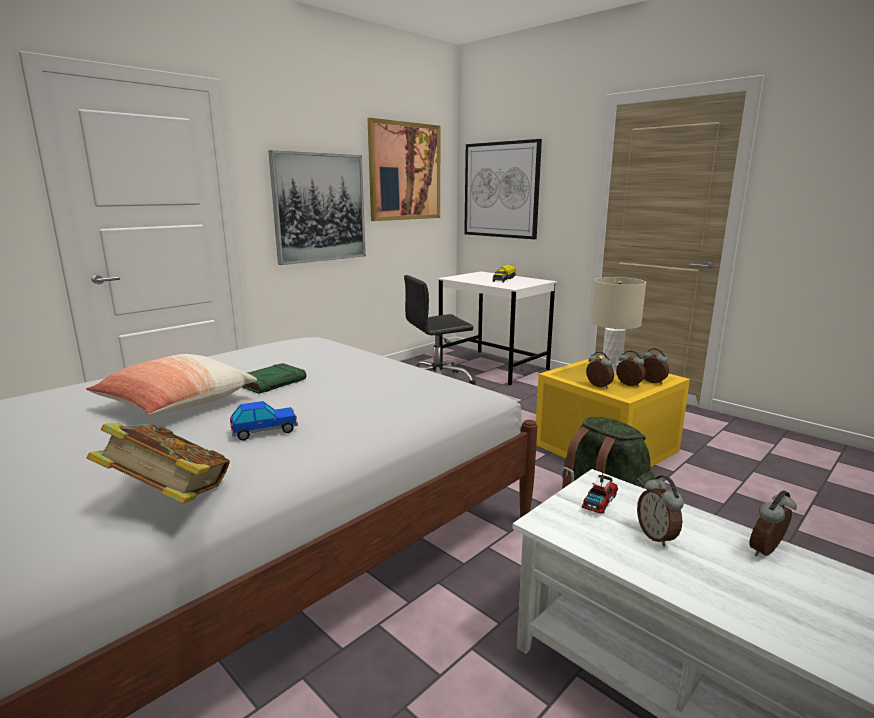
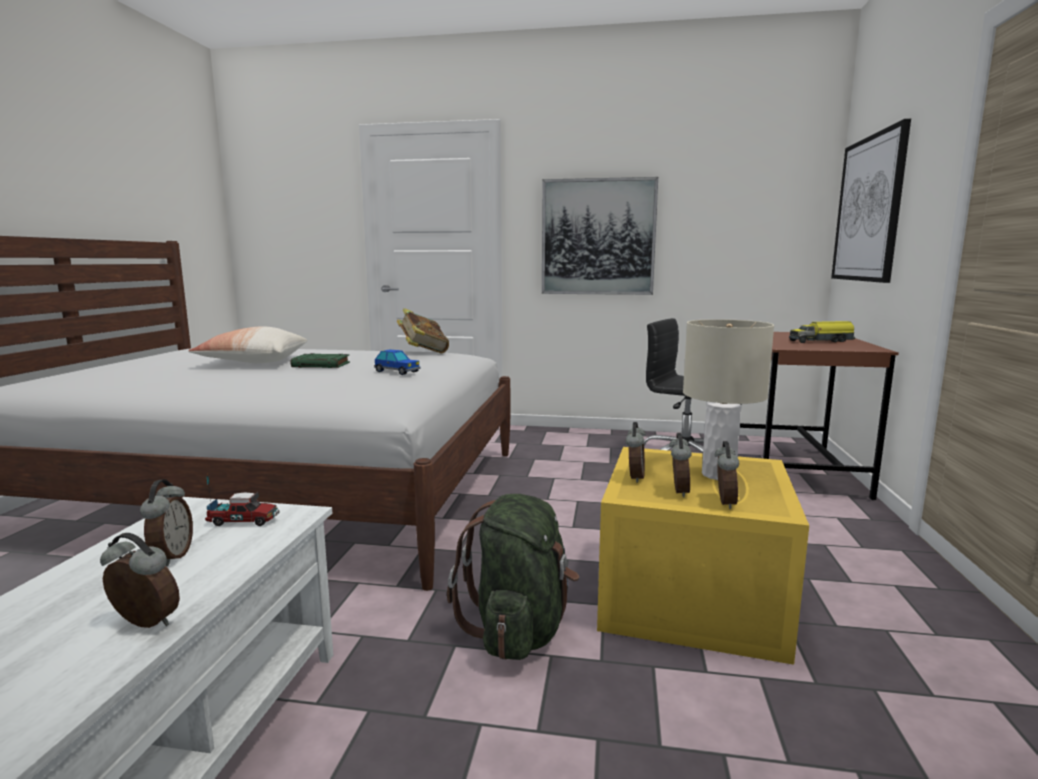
camera: 55 degrees right, 5 degrees down
book [87,423,230,504] -> book moved to [397,308,449,354]
toy car [230,401,298,441] -> toy car moved to [374,349,421,375]
picture [367,118,440,221] -> none
white desk [437,272,557,386] -> brown desk [740,332,899,500]
alarm clock [637,475,684,547] -> alarm clock turned 135 degrees clockwise [140,479,193,566]

